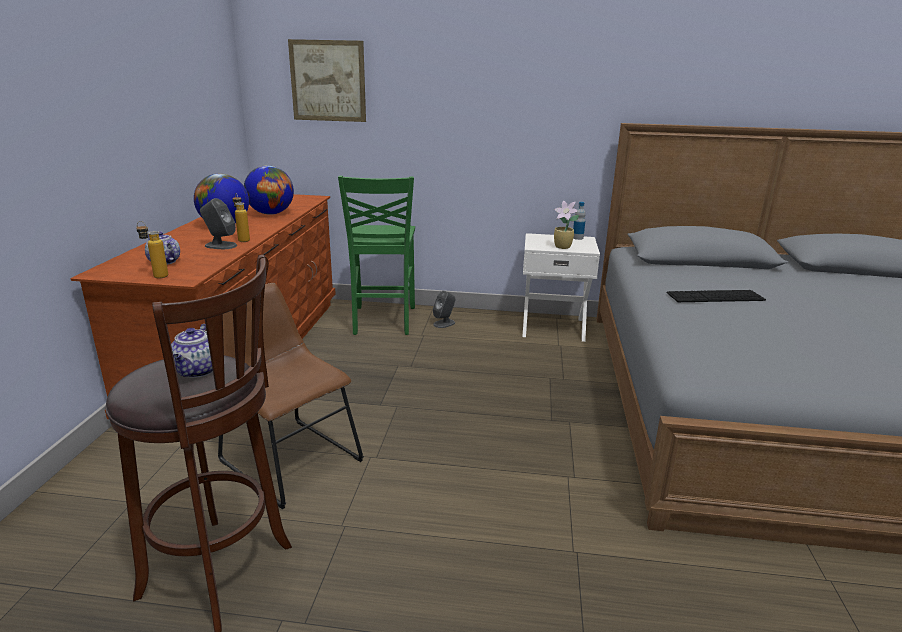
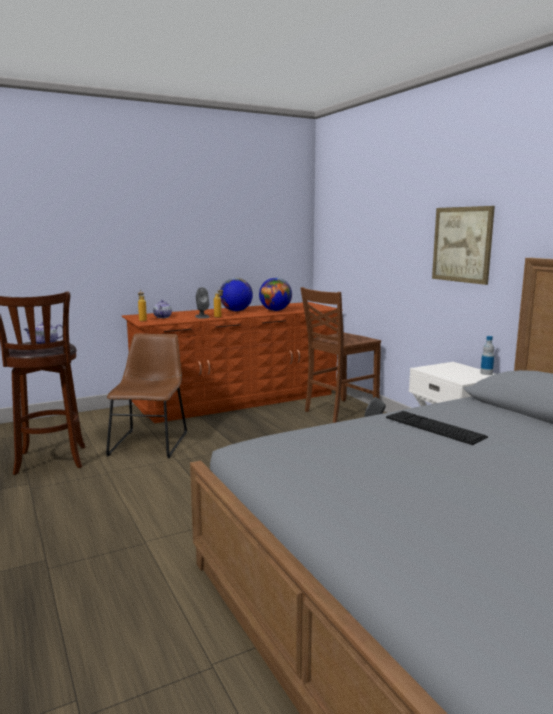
camera: 55 degrees right, 10 degrees down
picture [288,39,366,122] -> picture moved to [432,206,495,285]
green chair [338,176,415,335] -> brown chair [301,287,381,423]
potted plant [554,201,580,249] -> none

